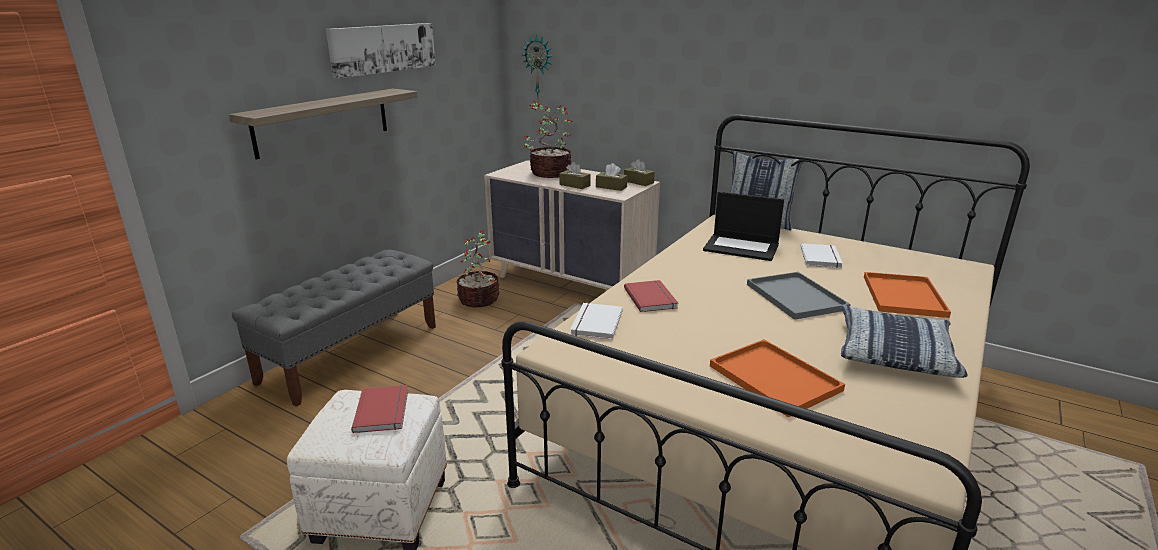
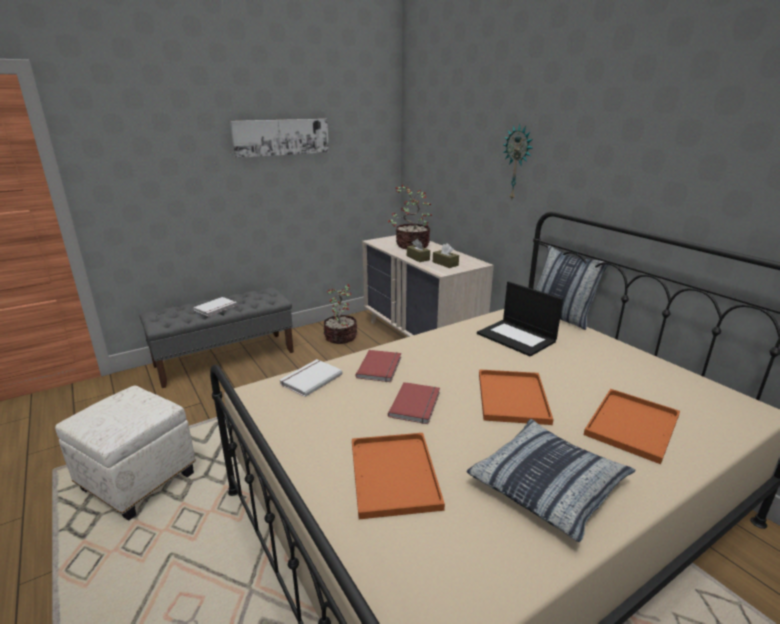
camera: 25 degrees right, 0 degrees up
shelf [229,88,418,160] -> none
red book [351,385,408,433] -> red book moved to [388,382,440,424]
wall clock [521,34,553,104] -> wall clock moved to [503,124,533,199]
brown tissue box [624,159,655,186] -> none
grey tray [747,272,851,320] -> orange tray [479,369,554,425]
white book [801,244,843,268] -> white book moved to [193,297,237,316]

